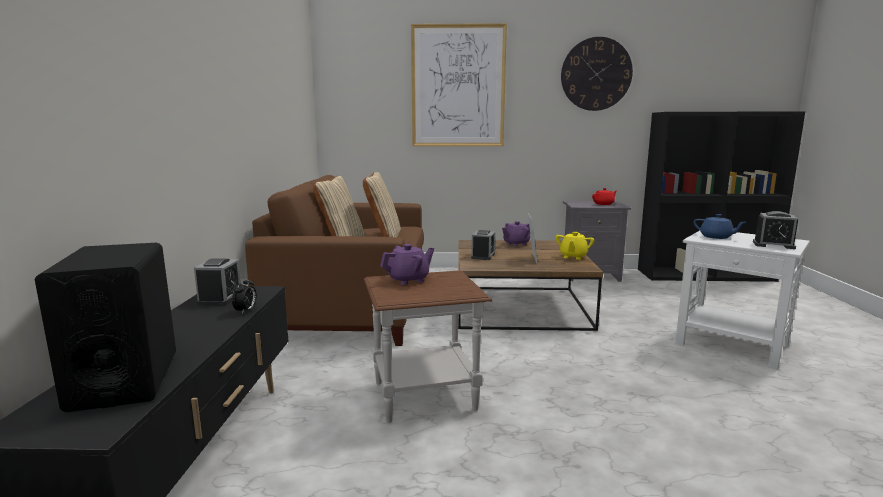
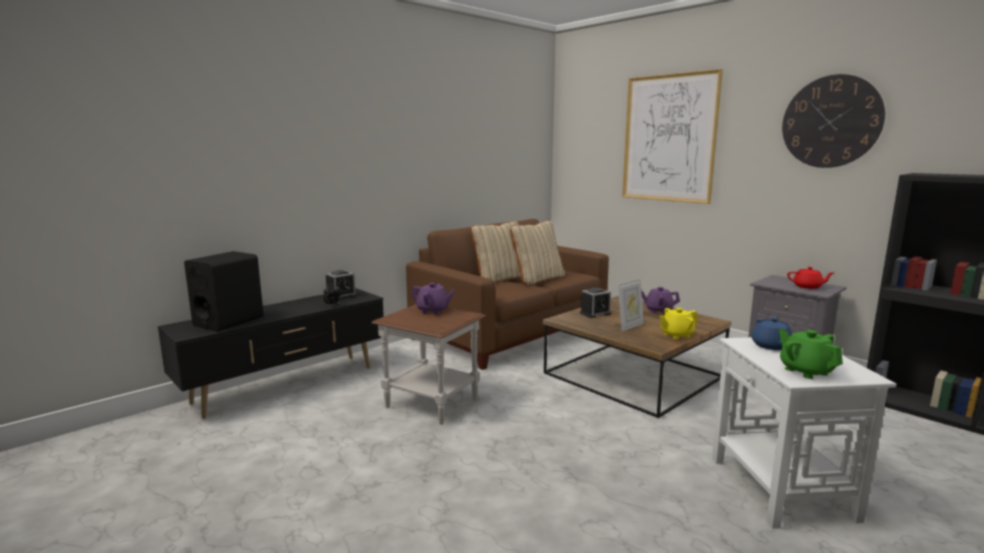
camera: 45 degrees right, 0 degrees up
alarm clock [753,211,798,249] -> green teapot [779,329,843,379]

